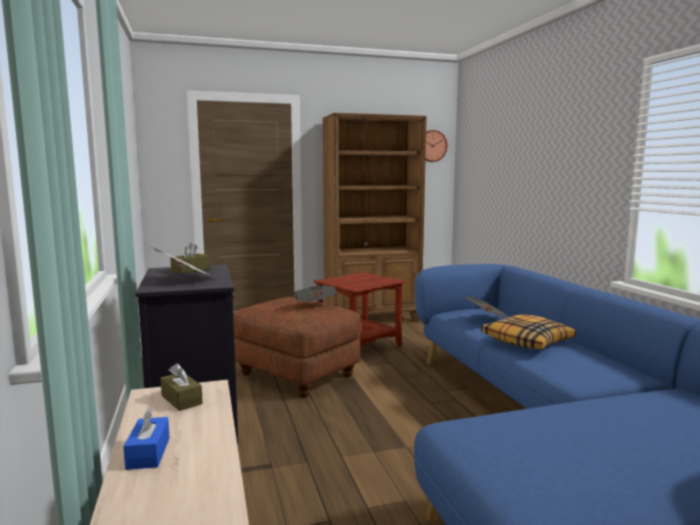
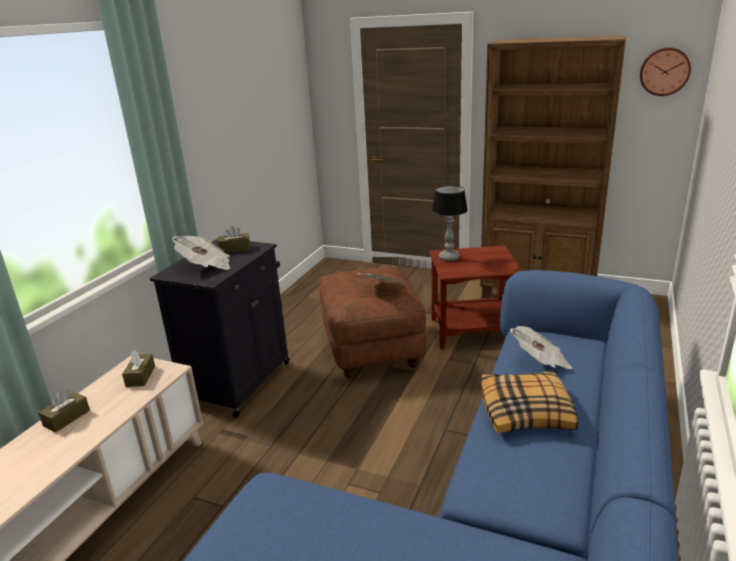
camera: 40 degrees right, 15 degrees up
blue tissue box [123,407,170,470] -> brown tissue box [38,389,90,432]
none -> table lamp [432,185,468,261]

